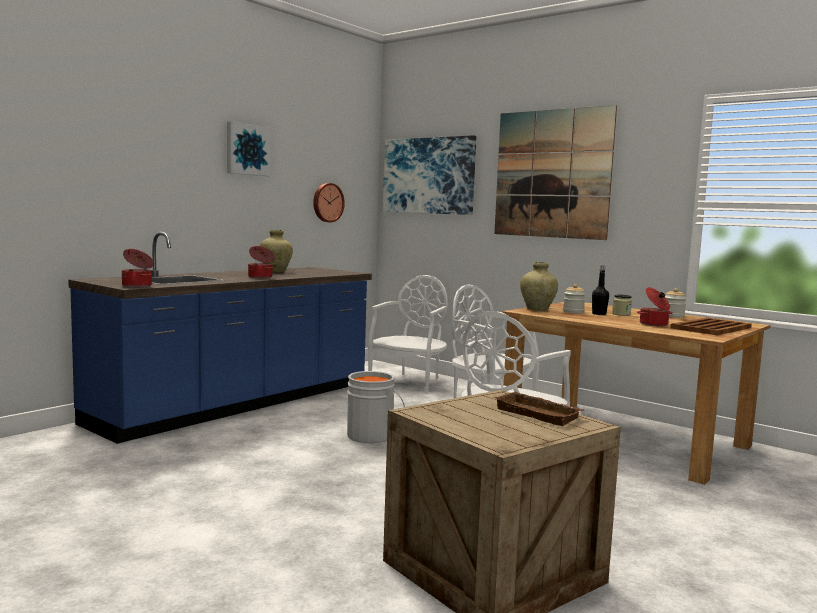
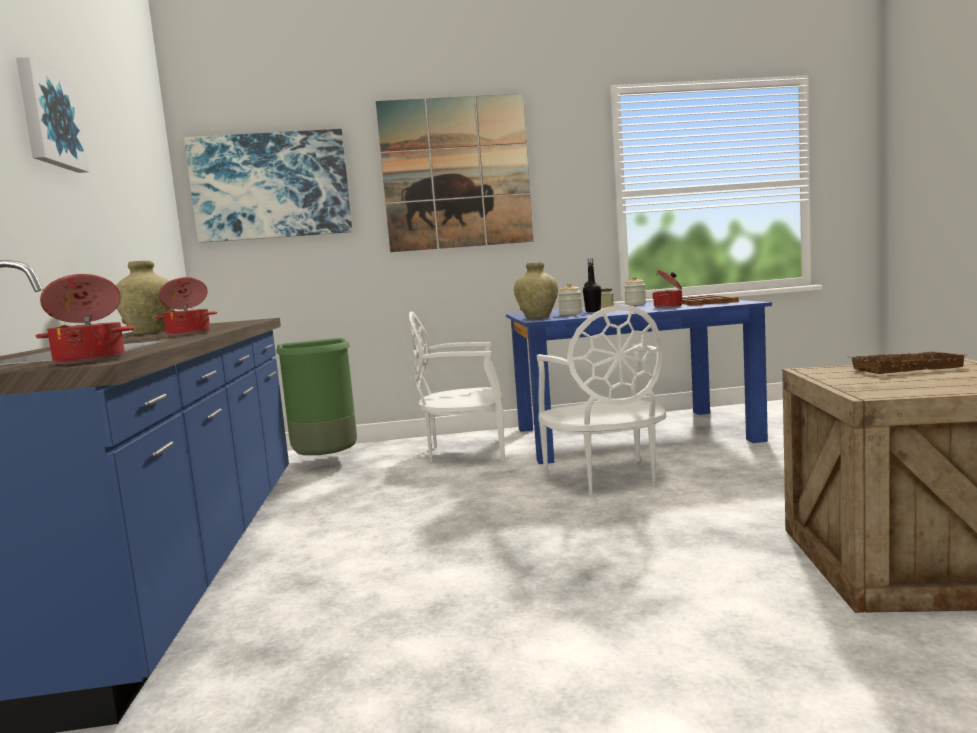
camera: 45 degrees left, 0 degrees up
wall clock [313,183,345,222] -> none
grey bucket [347,371,405,443] -> none
white chair [368,275,448,393] -> green trash can [276,338,357,455]
brown dining table [502,302,771,485] -> blue dining table [506,300,772,464]

